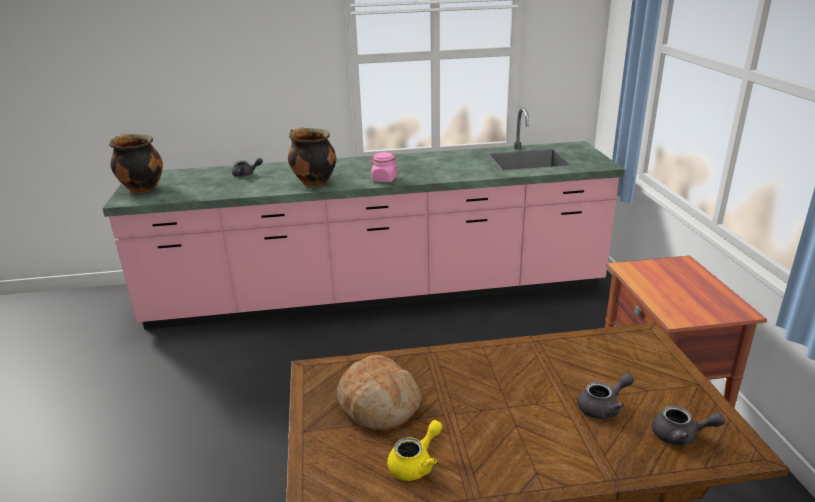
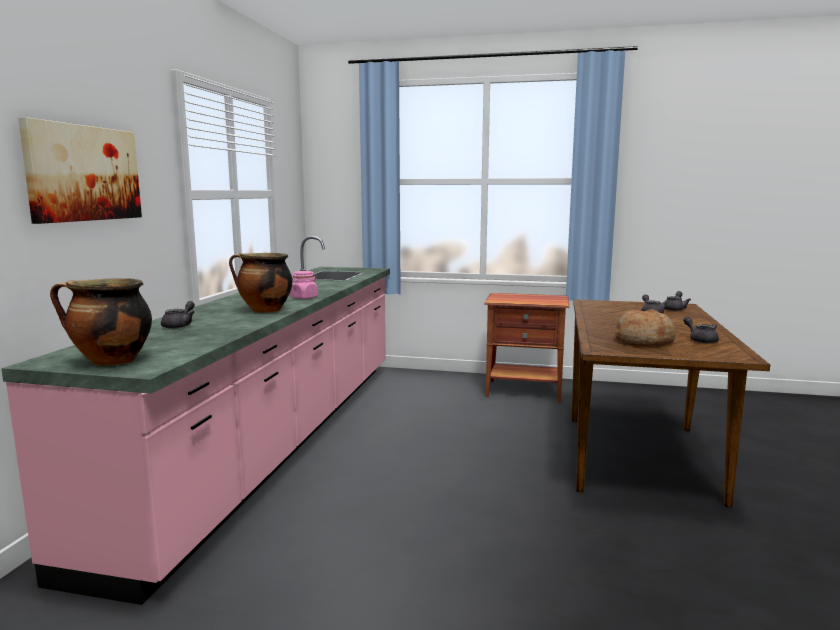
camera: 70 degrees left, 15 degrees down
yellow teapot [387,420,442,481] -> grey teapot [683,317,719,344]
none -> picture [18,117,142,224]

